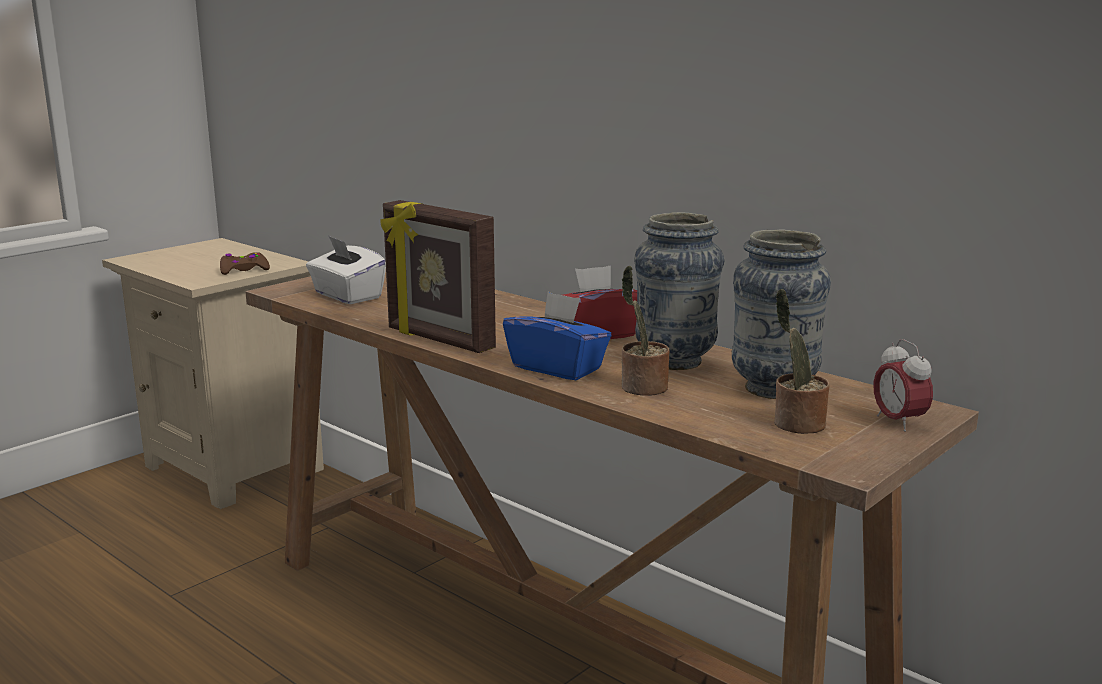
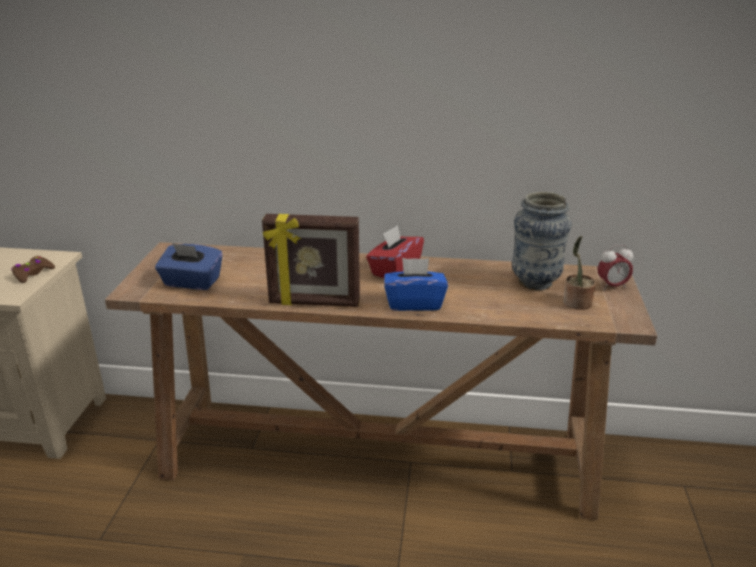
camera: 35 degrees left, 10 degrees up
white tissue box [306,236,386,304] -> blue tissue box [155,243,223,290]
potted plant [622,266,670,396] -> none
vase [634,212,725,370] -> none
alarm clock [873,339,933,432] -> alarm clock turned 45 degrees counterclockwise [598,245,633,290]

